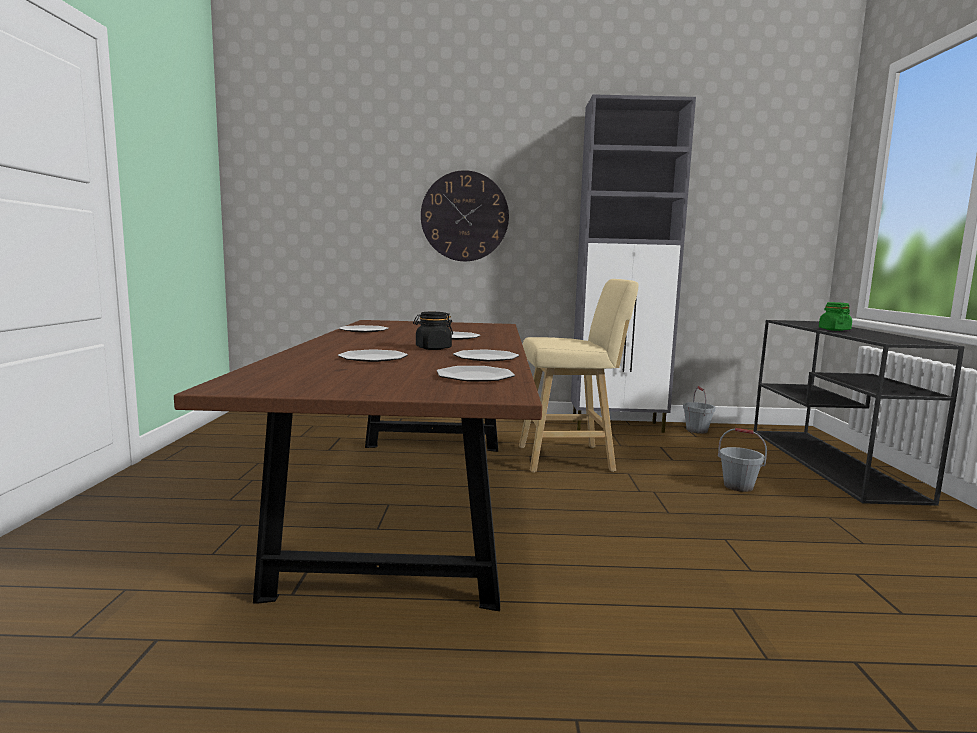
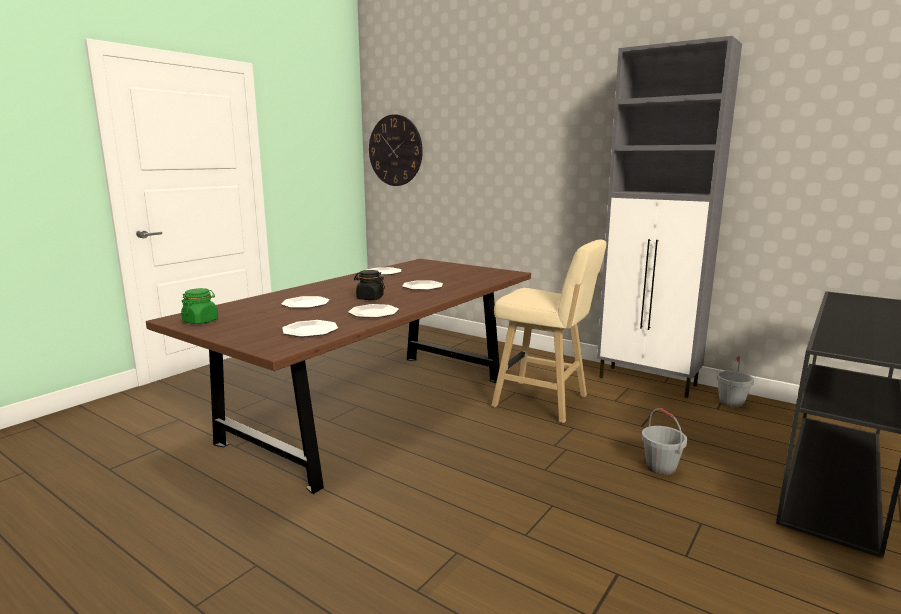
camera: 35 degrees right, 5 degrees up
wall clock [421,170,509,261] -> wall clock moved to [369,114,423,186]
green jar [819,302,852,331] -> green jar moved to [181,288,218,324]

